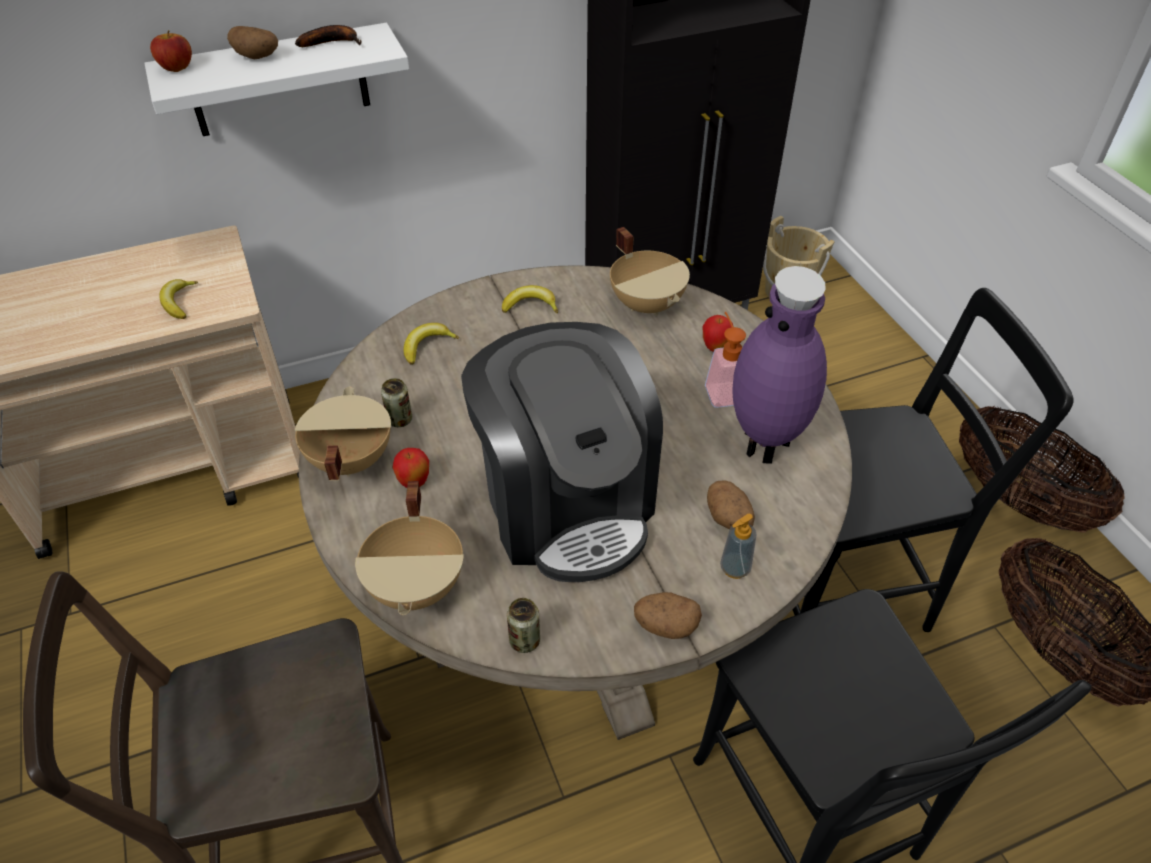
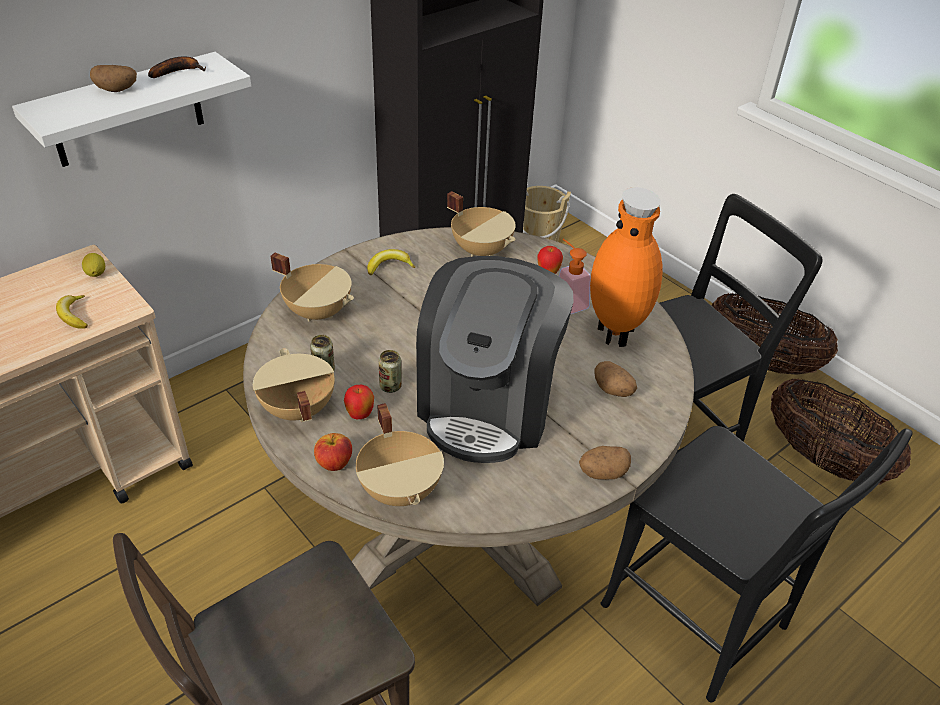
camera: 20 degrees left, 5 degrees down
apple [150,30,192,72] -> apple moved to [314,433,352,471]
banana [404,323,459,365] -> beige cooking pot [271,253,354,322]
coffee machine [461,322,663,582] -> coffee machine turned 60 degrees clockwise [416,256,574,463]
can [507,598,540,653] -> can moved to [378,350,402,393]
soap dispenser [720,514,757,579] -> none
purple vase [732,266,827,464] -> orange vase [590,187,662,347]
none -> lemon [82,253,105,277]

